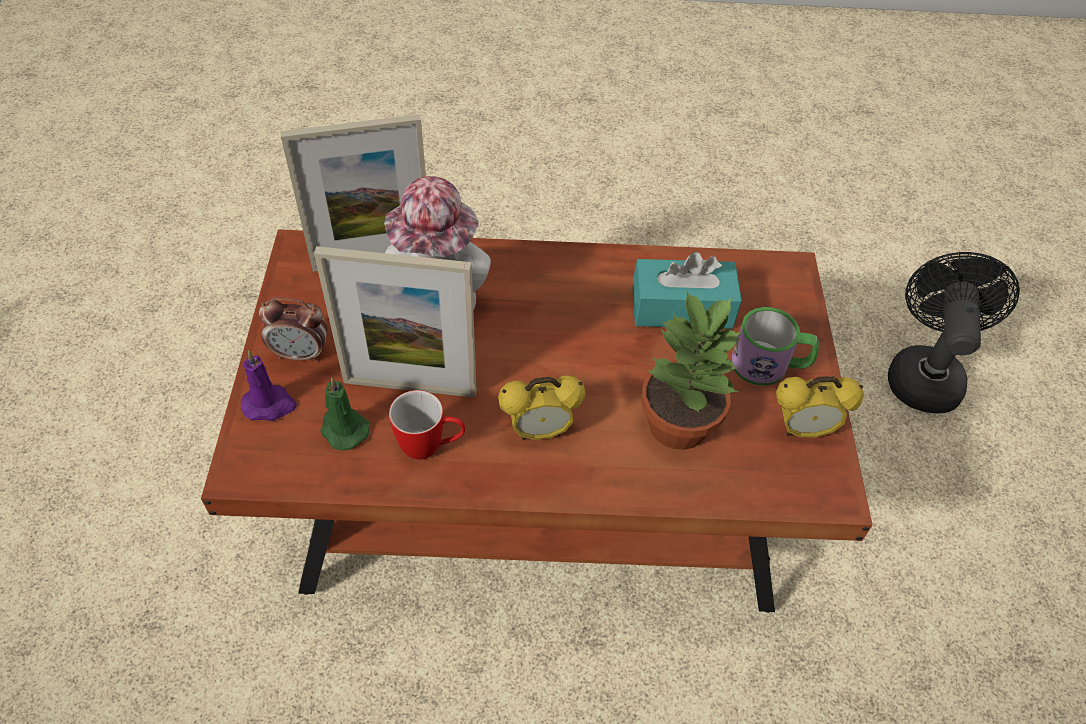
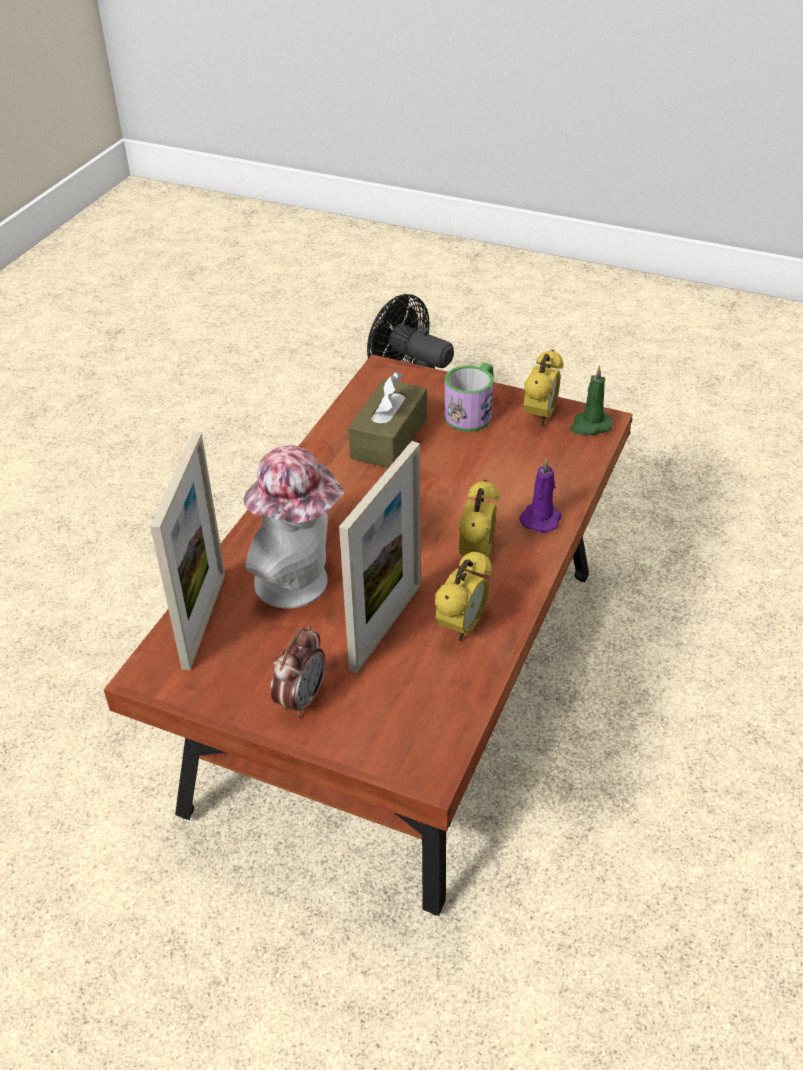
camera: 65 degrees left, 10 degrees down
purple candle [241,350,297,421] -> purple candle moved to [519,458,562,533]
green candle [320,377,370,450] -> green candle moved to [570,365,613,435]
mug [389,390,466,460] -> alarm clock [435,550,492,641]
turquoise tissue box [632,252,742,329] -> brown tissue box [348,372,427,468]
potted plant [641,290,743,450] -> none

